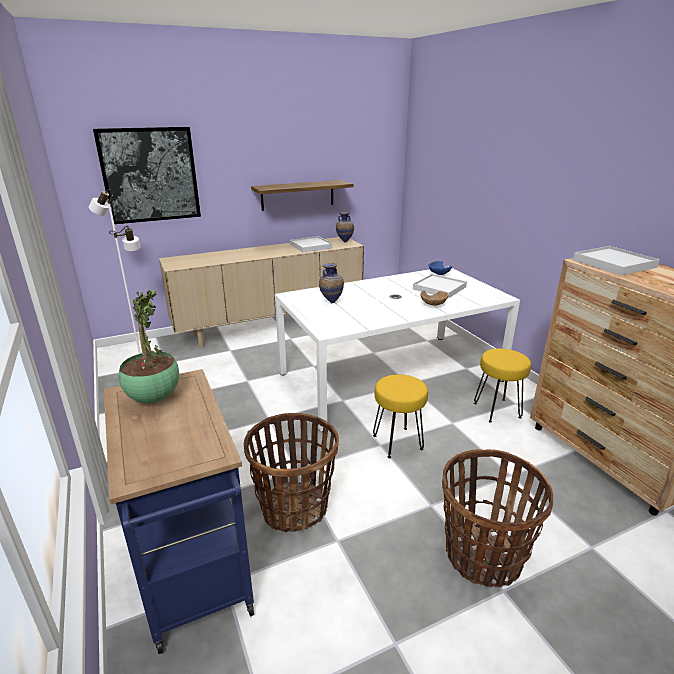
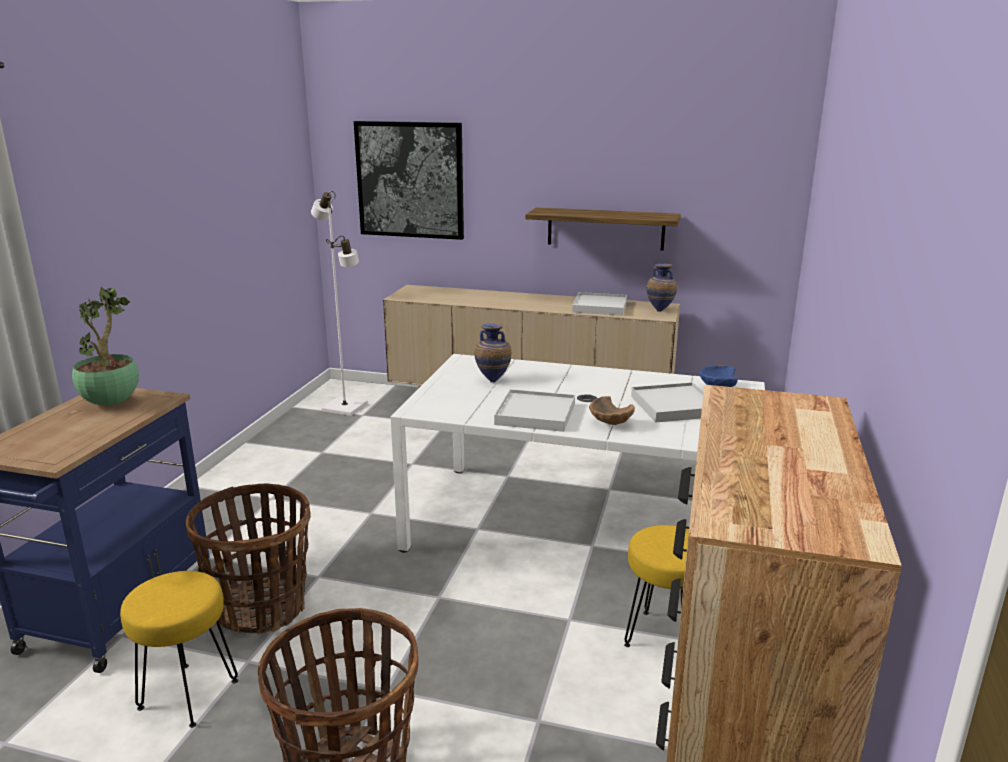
camera: 40 degrees right, 5 degrees down
yellow stool [373,374,428,458] -> yellow stool moved to [120,571,238,728]
white tray [573,246,660,276] -> white tray moved to [494,389,575,432]

